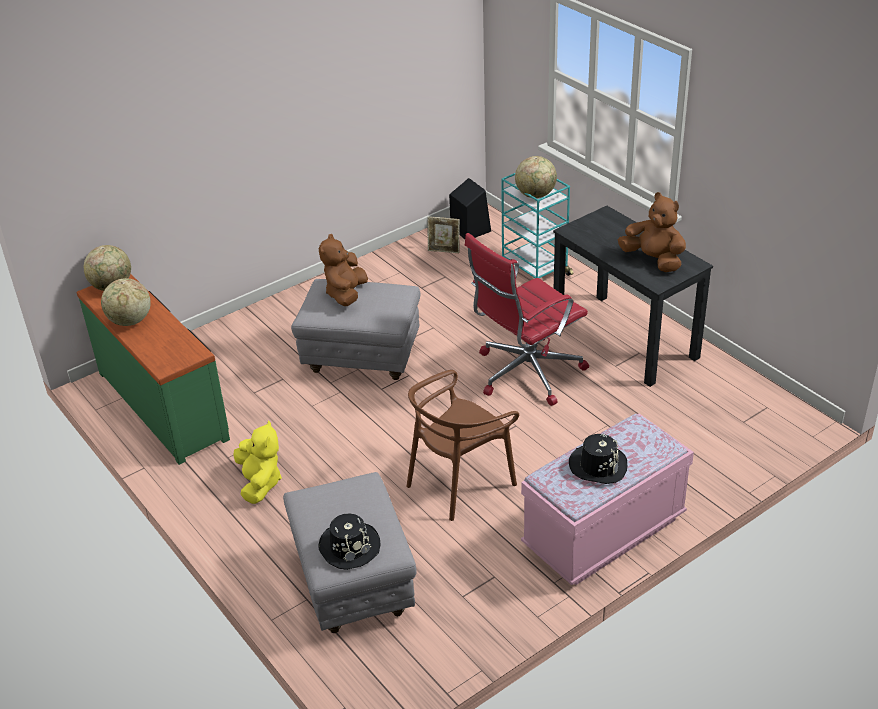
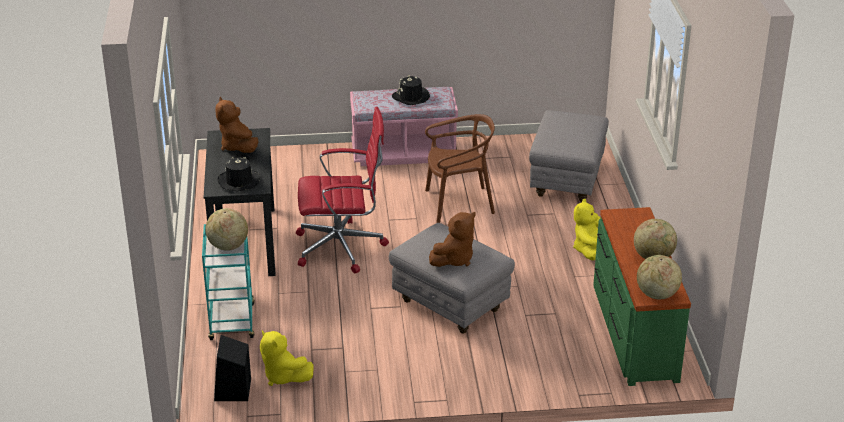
camera: 150 degrees left, 5 degrees down
black hat [318,513,380,570] -> black hat moved to [218,157,260,191]
picture frame [427,216,460,253] -> yellow plush toy [260,330,314,386]

